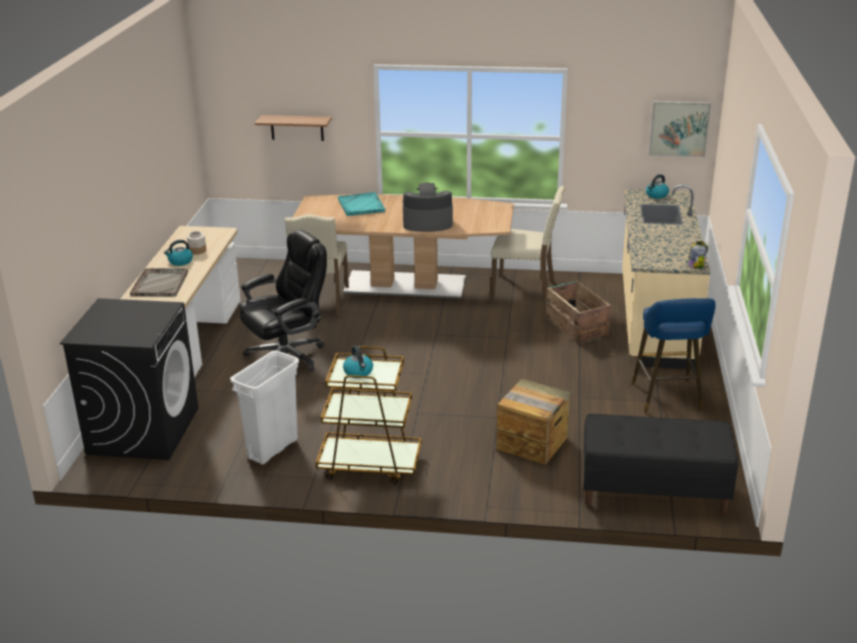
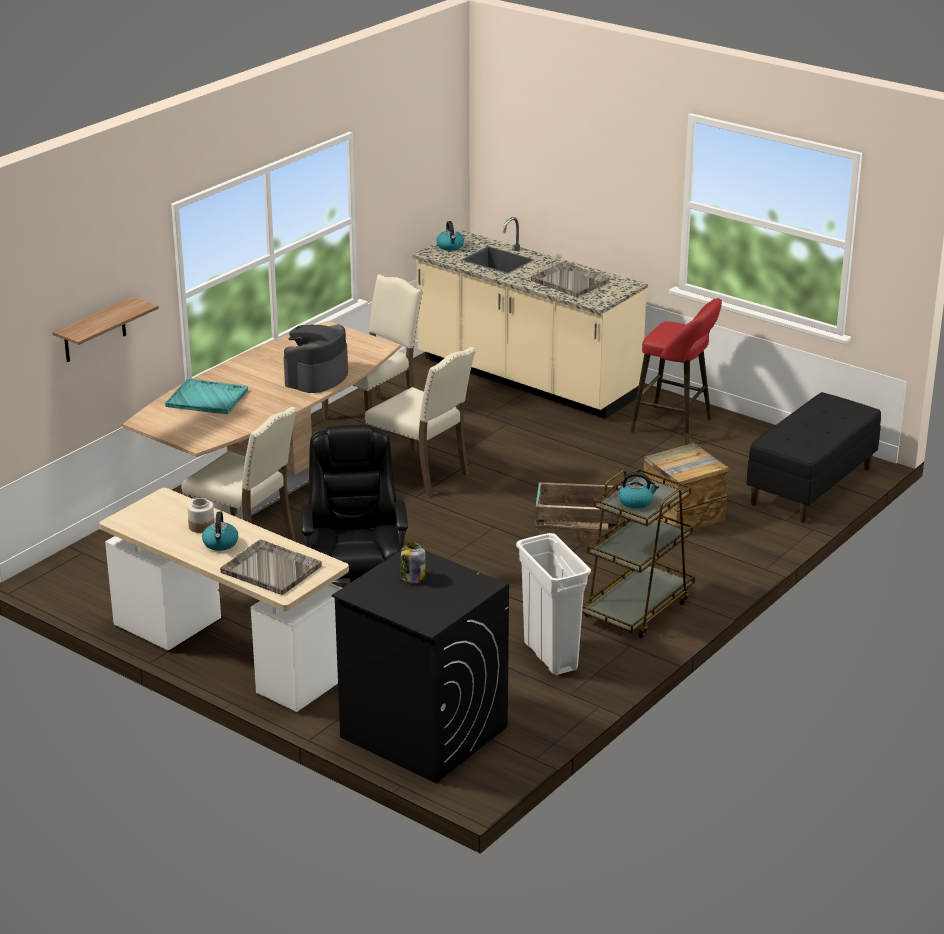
camera: 60 degrees left, 0 degrees up
crate [545,281,611,343] -> crate moved to [535,482,621,548]
blue stool [632,298,716,413] -> red stool [630,298,722,445]
picture [649,101,711,157] -> none
jar [688,241,708,269] -> jar moved to [401,542,426,583]
none -> beige chair [365,347,476,497]
none -> grey tray [531,262,609,297]

